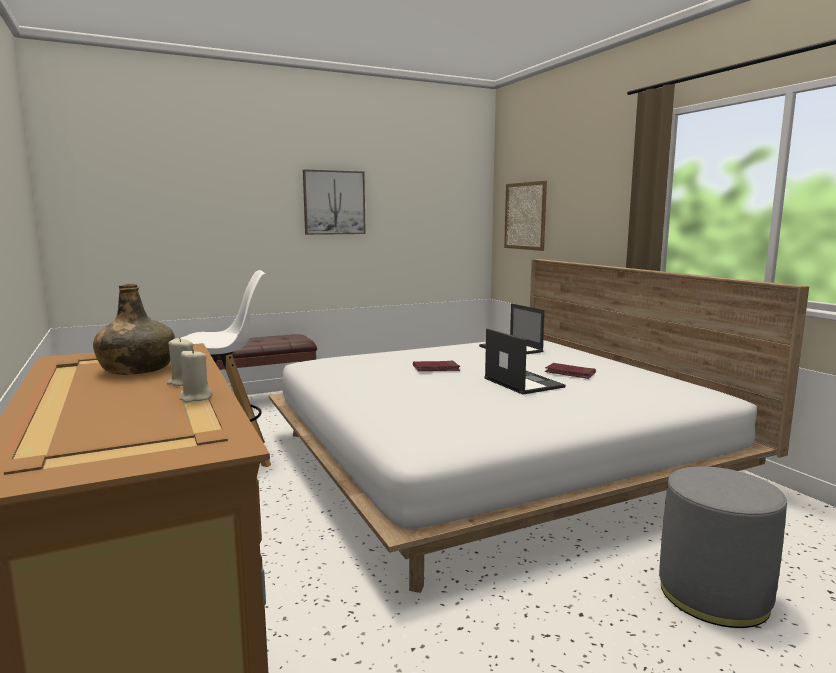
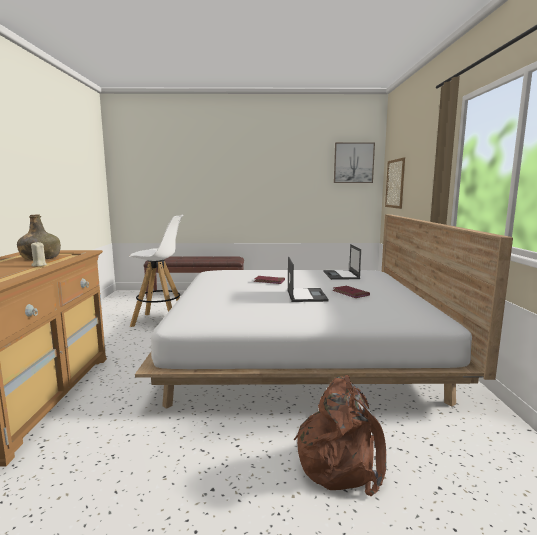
camera: 25 degrees right, 0 degrees up
beige candle [179,348,213,403] -> none
picture [303,169,366,235] -> picture moved to [334,142,375,183]
grey ottoman [659,466,787,628] -> brown backpack [294,375,386,496]

